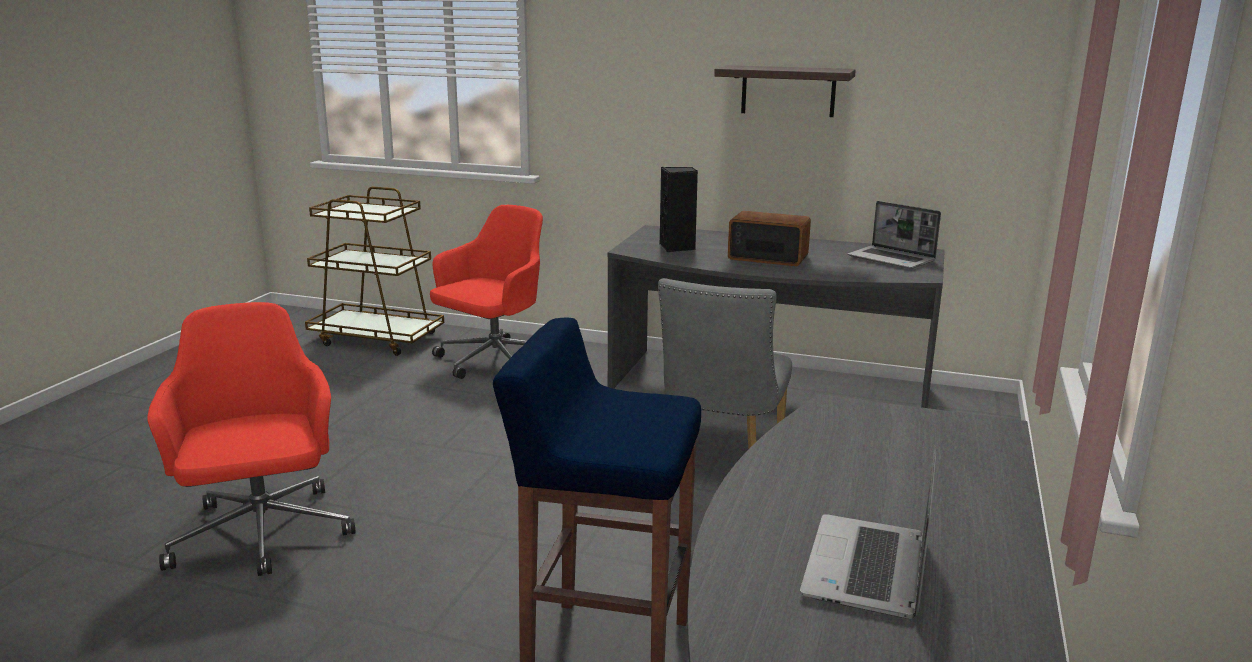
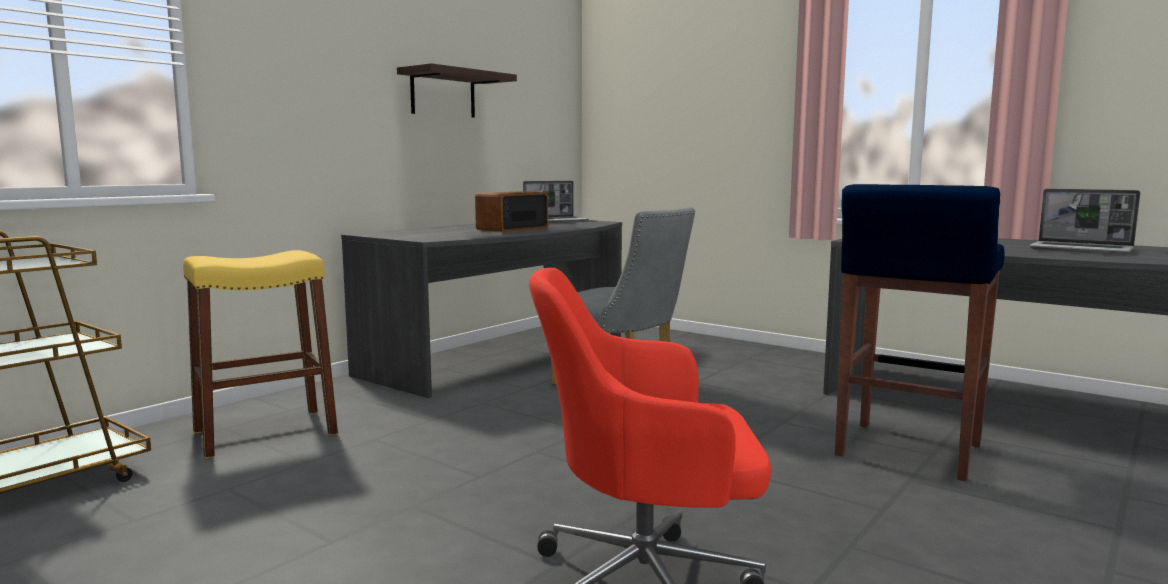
camera: 70 degrees left, 10 degrees down
red office chair [430,205,543,379] -> yellow stool [183,250,338,458]
black speaker [660,167,698,252] -> none

